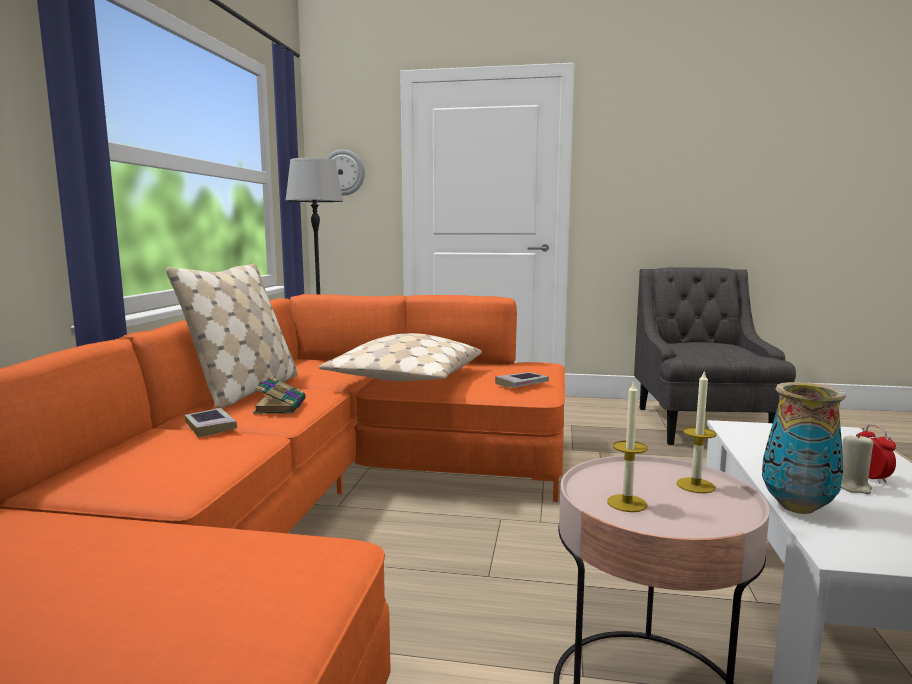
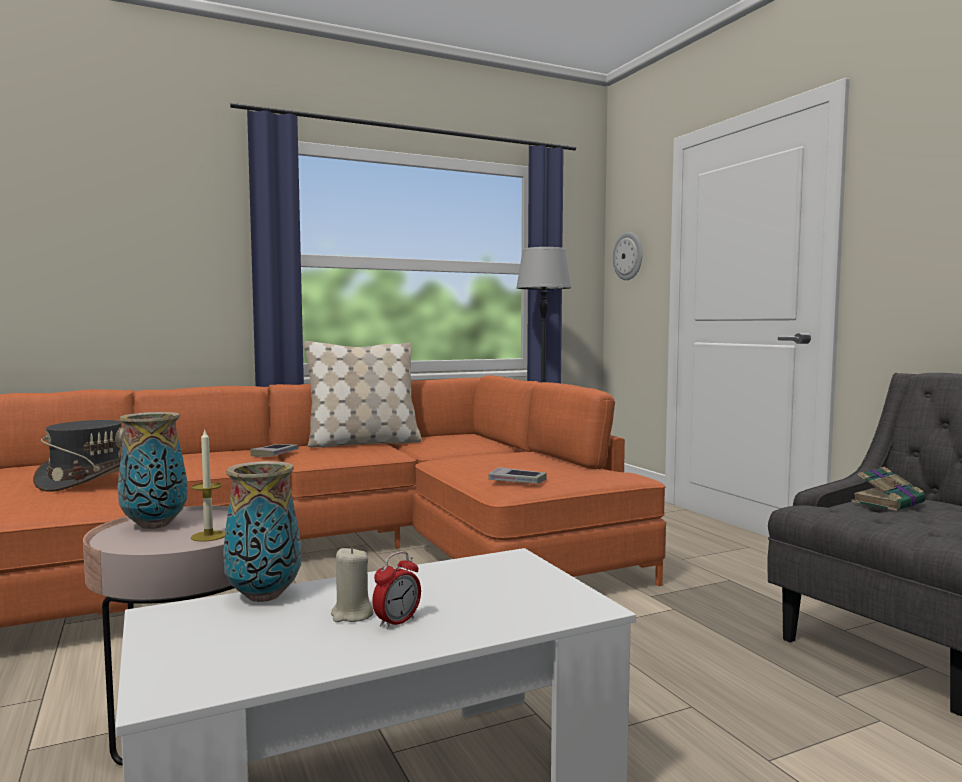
camera: 55 degrees right, 5 degrees down
book [253,376,306,414] -> book moved to [851,467,926,511]
beige pillow [319,333,482,381] -> none
candle [607,381,648,512] -> vase [118,412,187,529]
none -> grey hat [33,420,125,492]

